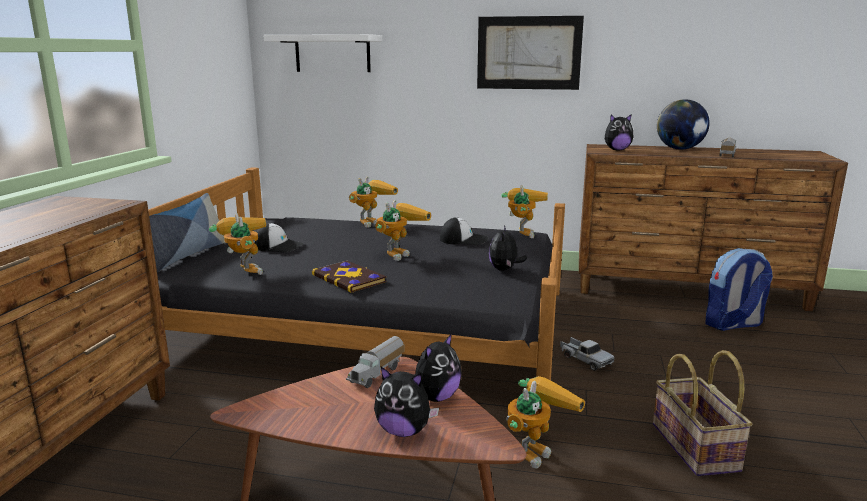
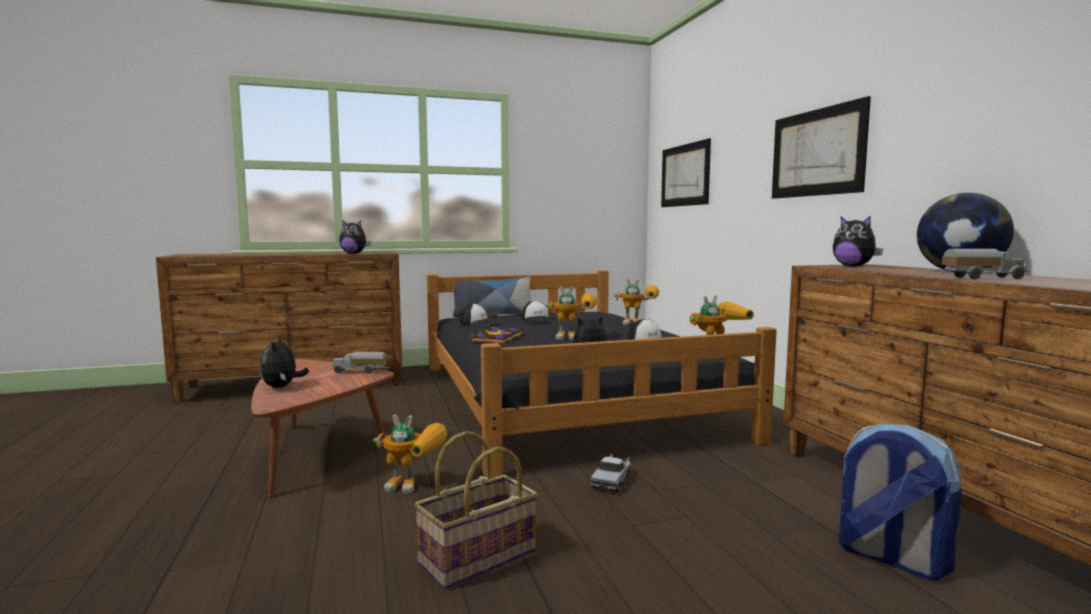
camera: 60 degrees right, 10 degrees down
toy robot [209,214,266,275] -> cap [460,303,499,327]
white shelf [264,34,382,72] -> picture [661,138,711,207]
plush toy [412,333,462,402] -> plush toy moved to [339,220,371,254]

